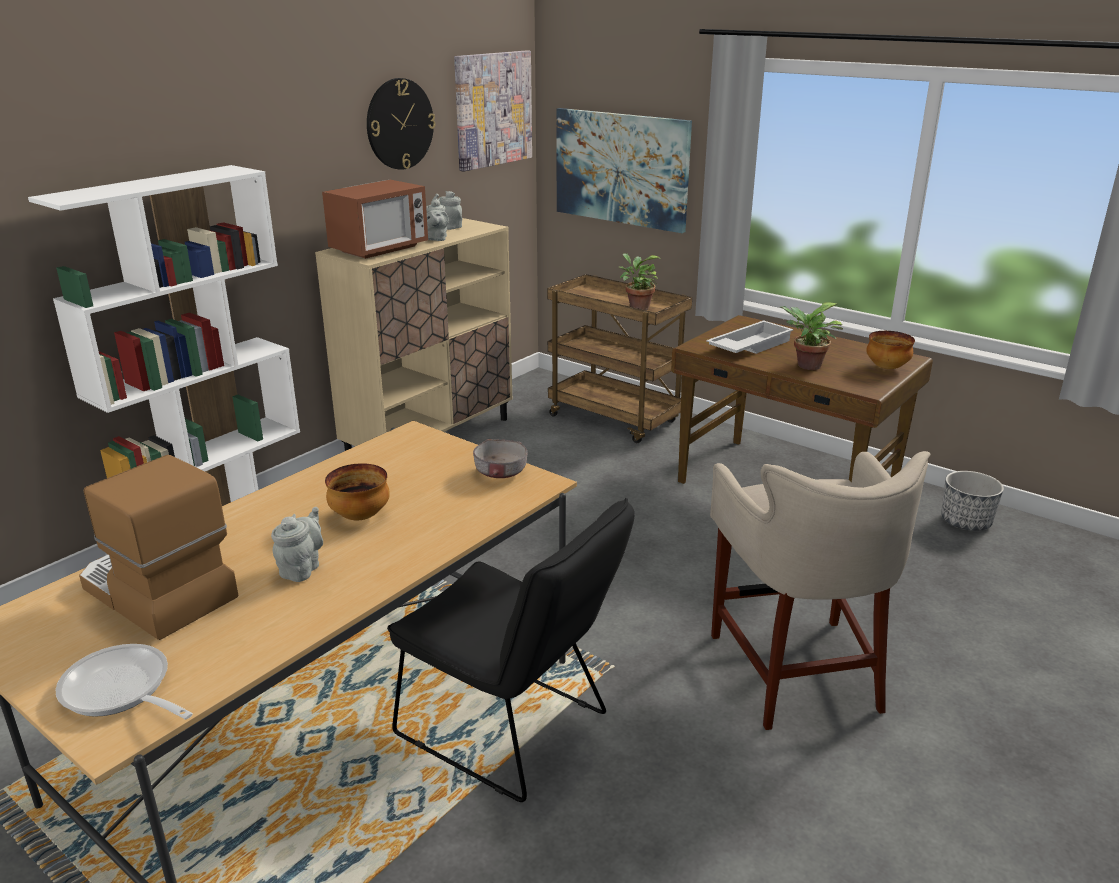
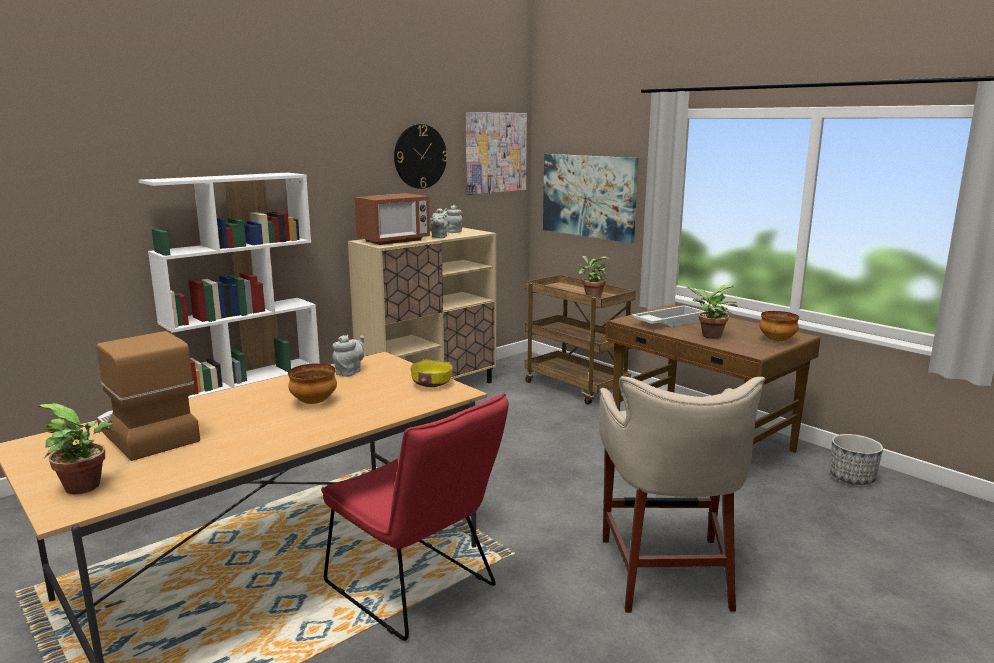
camera: 10 degrees right, 10 degrees down
frying pan [56,644,193,719] -> potted plant [38,403,114,494]
grey teapot [271,507,323,582] -> grey teapot moved to [333,335,364,377]
black chair [387,498,634,802] -> red chair [321,393,509,641]
grey bowl [473,439,527,478] -> yellow bowl [411,359,453,387]

